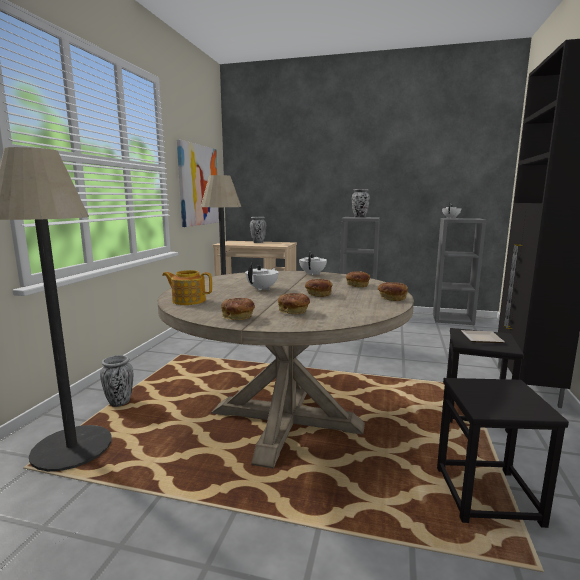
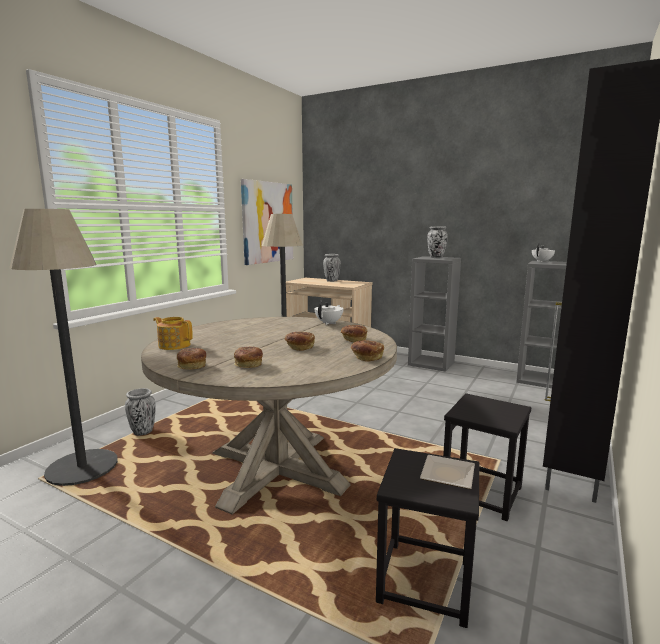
camera: 15 degrees right, 0 degrees up
white teapot [245,263,279,291] -> none
plate [461,330,504,343] -> plate moved to [420,455,475,489]

